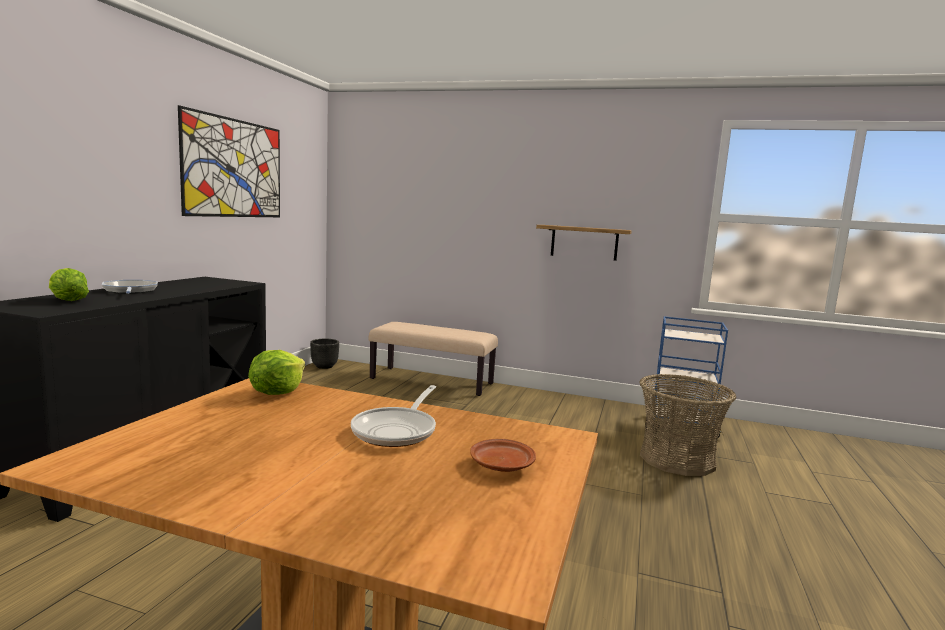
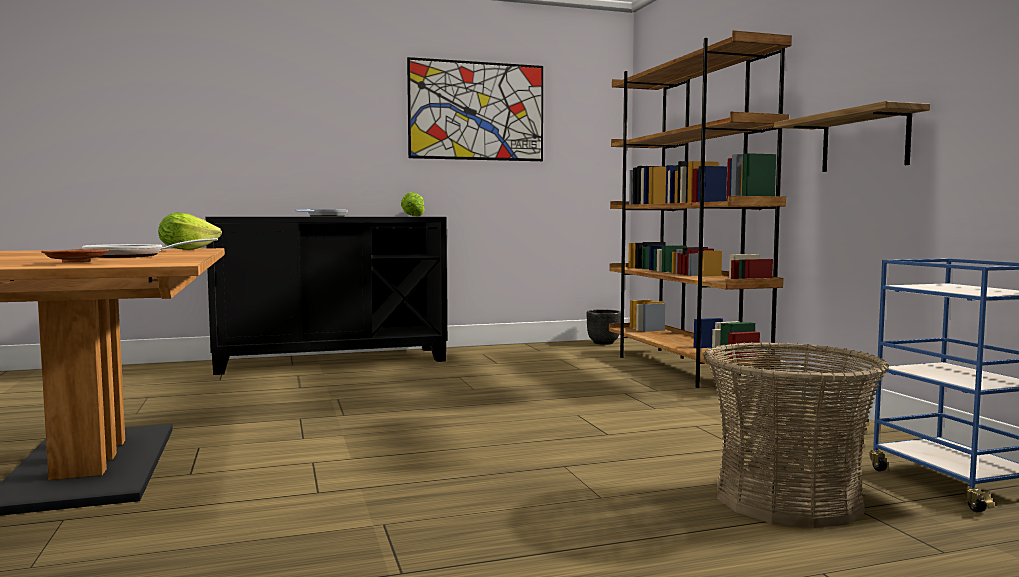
camera: 55 degrees right, 5 degrees down
lettuce [49,268,89,301] -> lettuce moved to [401,192,425,217]
beige bench [369,322,498,396] -> brown bookcase [609,30,792,388]

